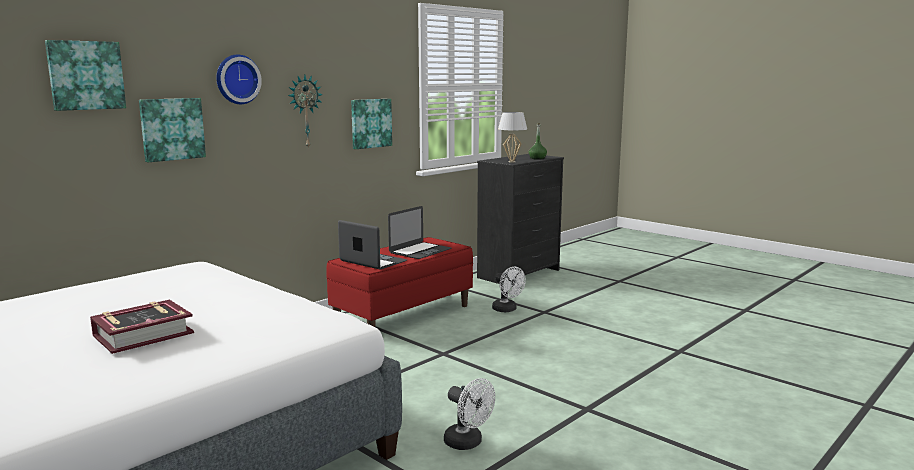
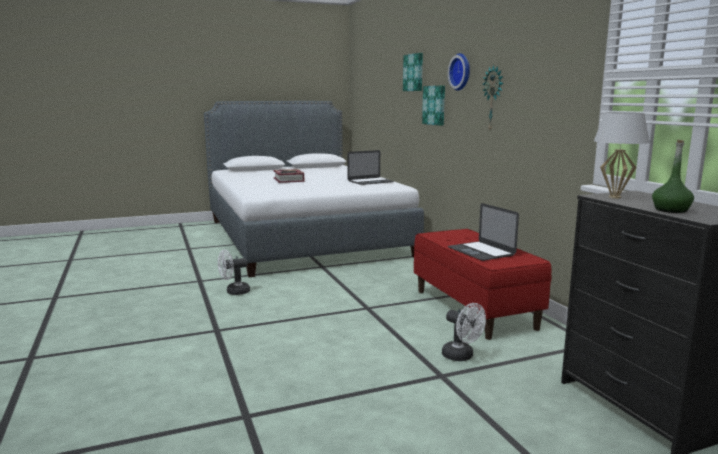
camera: 115 degrees right, 0 degrees up
laptop [338,220,407,269] -> laptop moved to [347,150,394,185]
picture [351,99,392,149] -> none
white fan [492,267,526,312] -> white fan turned 120 degrees counterclockwise [442,303,486,361]

